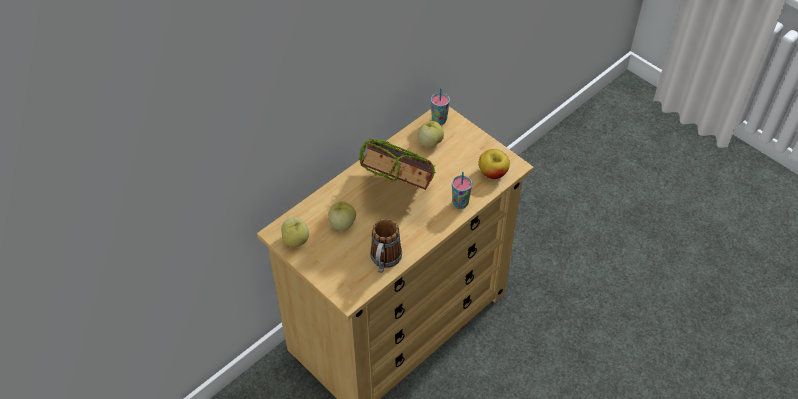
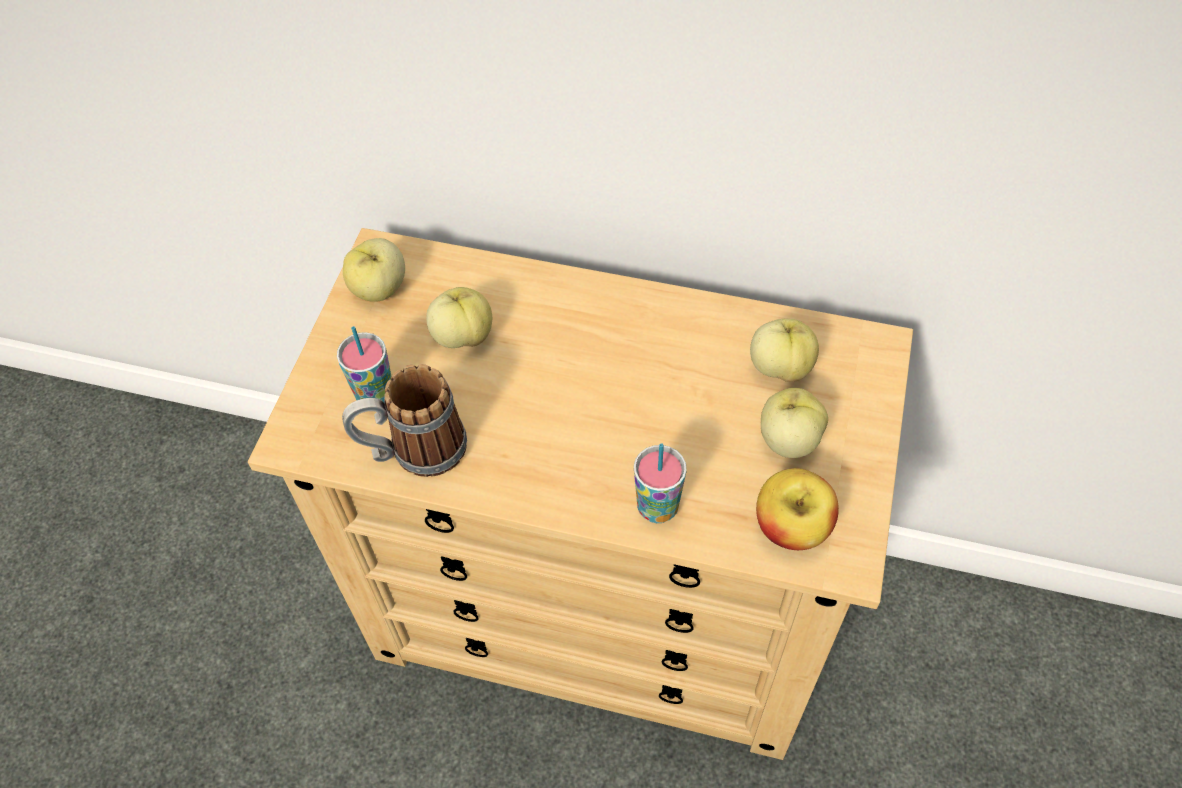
camera: 60 degrees right, 5 degrees up
book [359,138,436,190] -> none
cup [431,88,450,125] -> cup moved to [337,326,391,404]
none -> apple [761,388,828,458]

